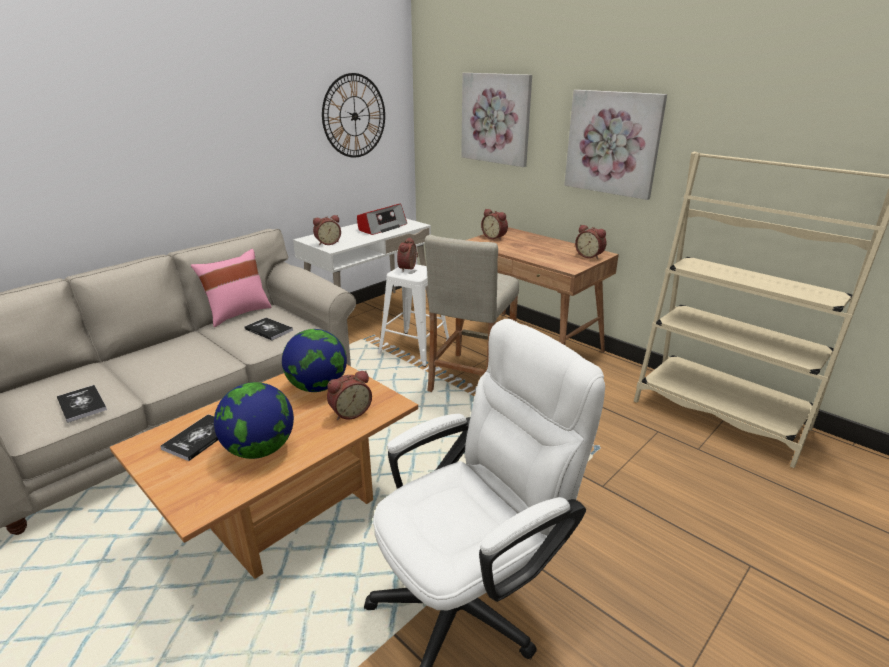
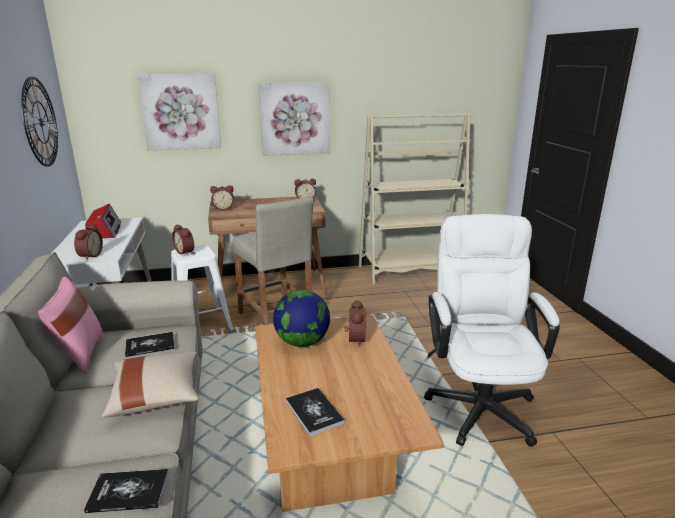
camera: 55 degrees left, 5 degrees down
globe [214,382,294,459] -> none
none -> beige pillow [102,352,199,418]

